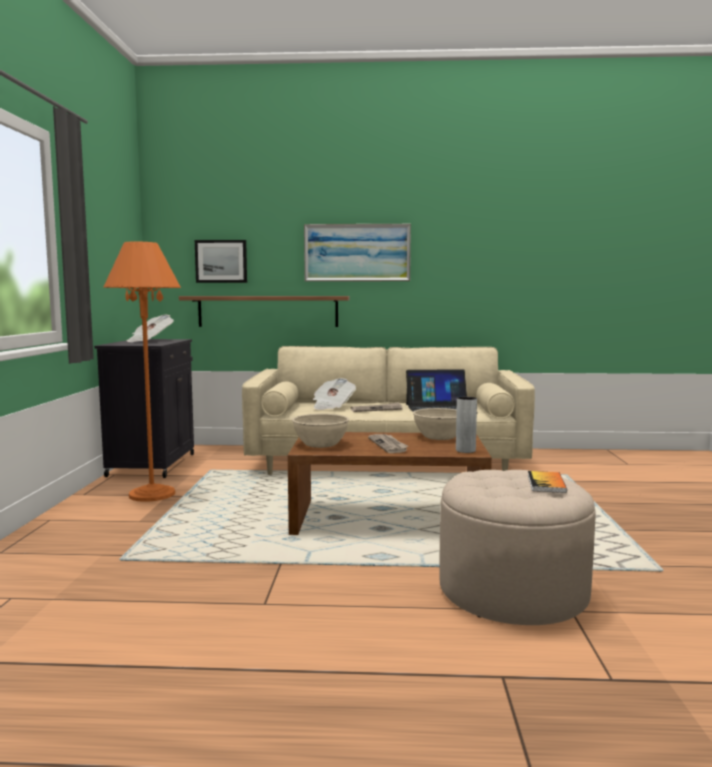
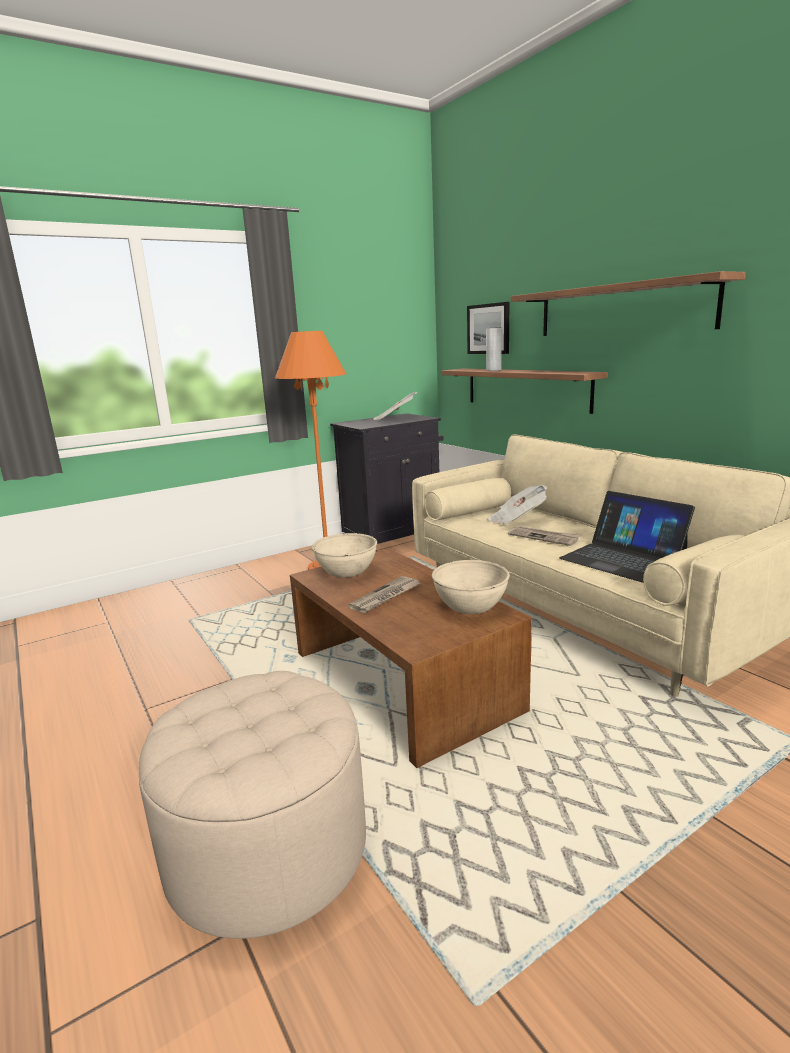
camera: 55 degrees right, 10 degrees up
picture [304,224,411,281] -> shelf [511,271,746,336]
grey vase [456,397,477,453] -> grey vase moved to [486,327,502,371]
book [528,471,567,493] -> none

